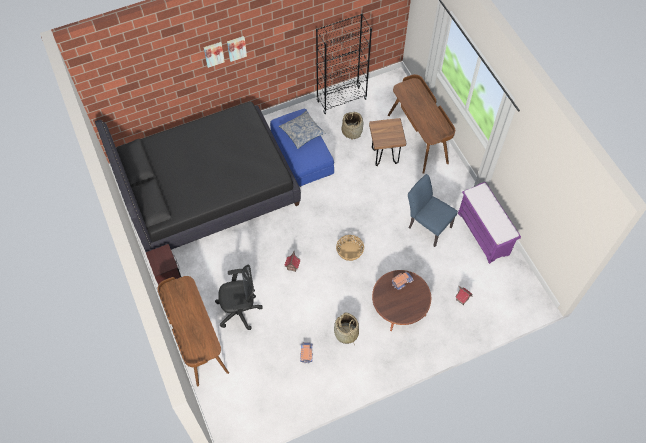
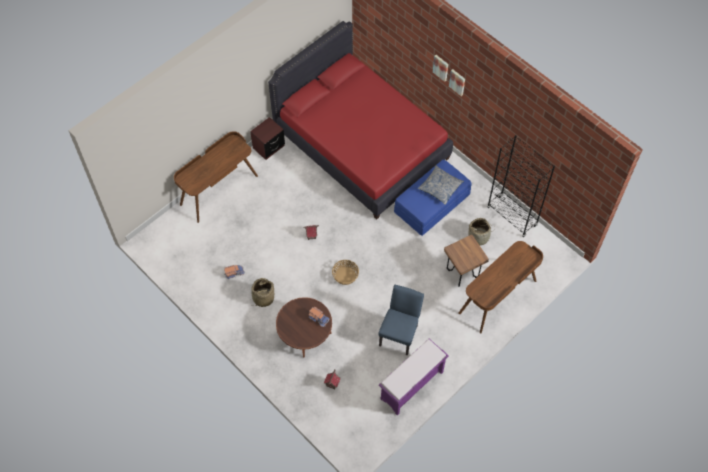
camera: 70 degrees right, 0 degrees up
black bed [95,102,301,252] -> red bed [268,21,453,220]
black office chair [215,265,263,330] -> none

